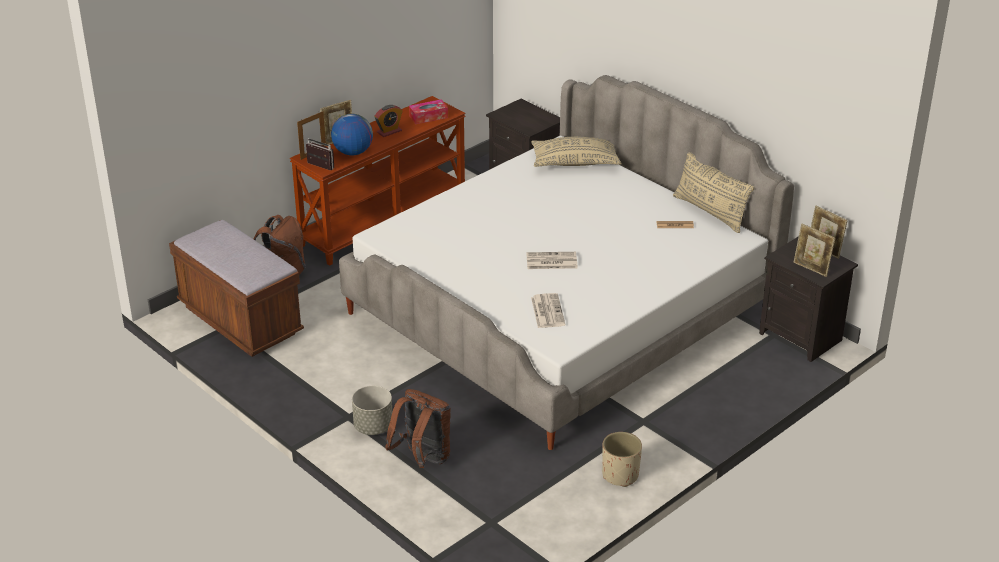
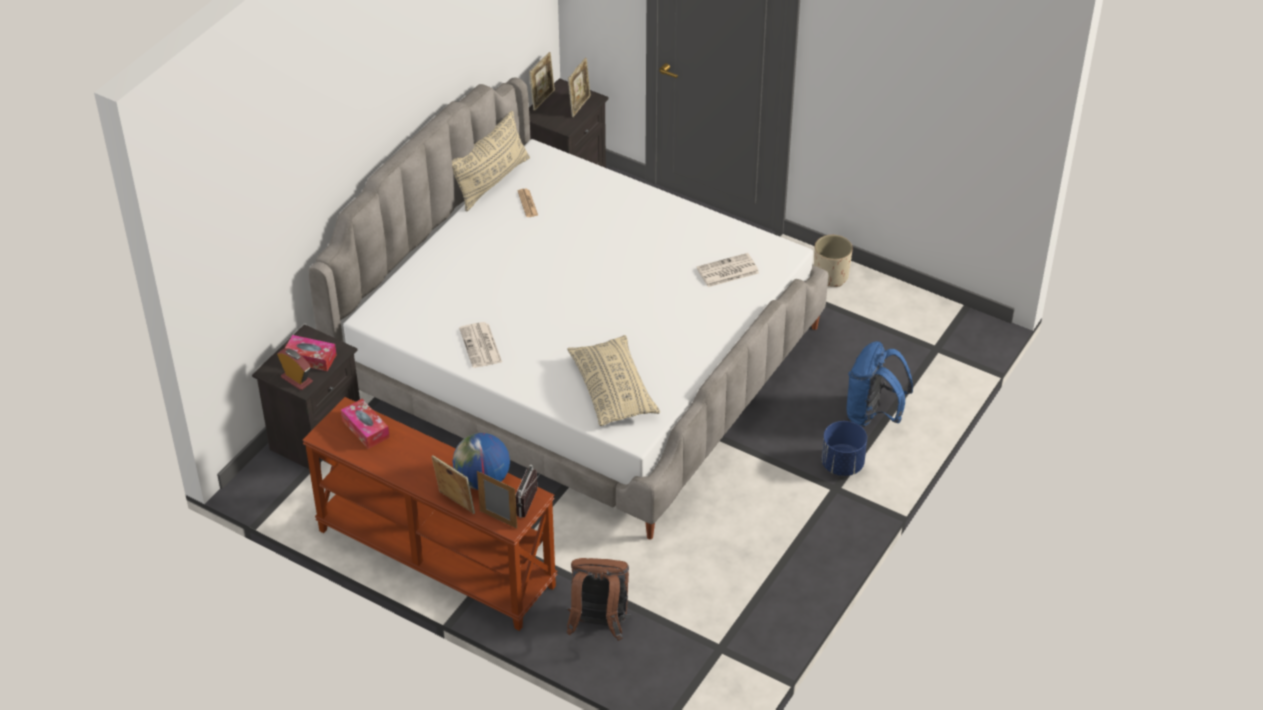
camera: 105 degrees left, 10 degrees up
brown bench [169,220,304,357] -> none
grey planter [352,386,392,435] -> blue planter [821,421,867,476]
alarm clock [374,105,403,137] -> alarm clock moved to [277,348,313,390]
brown backpack [385,389,451,468] -> blue backpack [847,341,913,427]
newspaper [526,252,577,269] -> newspaper moved to [459,322,502,368]
beige pillow [531,137,622,167] -> beige pillow moved to [567,335,660,426]
none -> tissue box [285,335,337,371]

